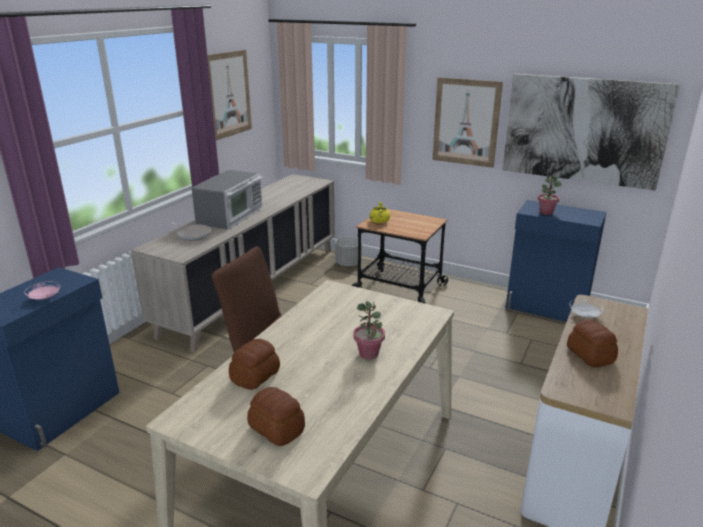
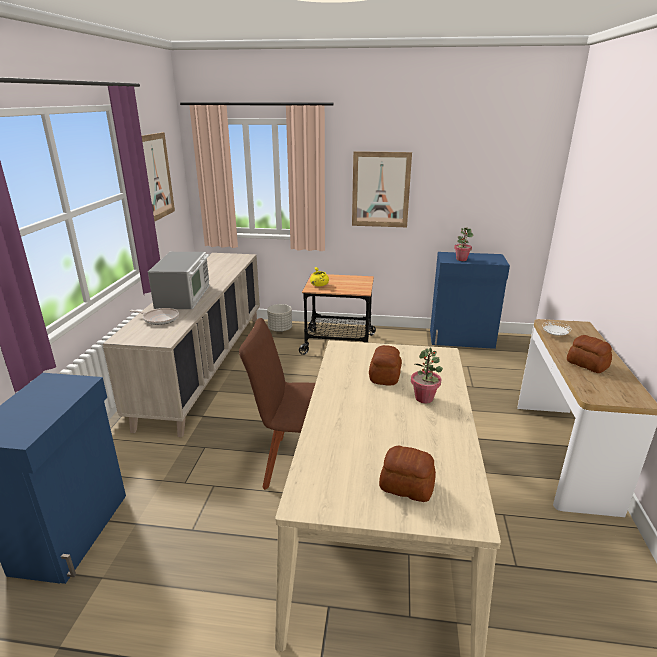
camera: 20 degrees left, 0 degrees up
pink plate [24,282,60,300] -> none
bread [229,339,280,390] -> bread moved to [369,345,402,385]
picture [503,74,680,191] -> none

